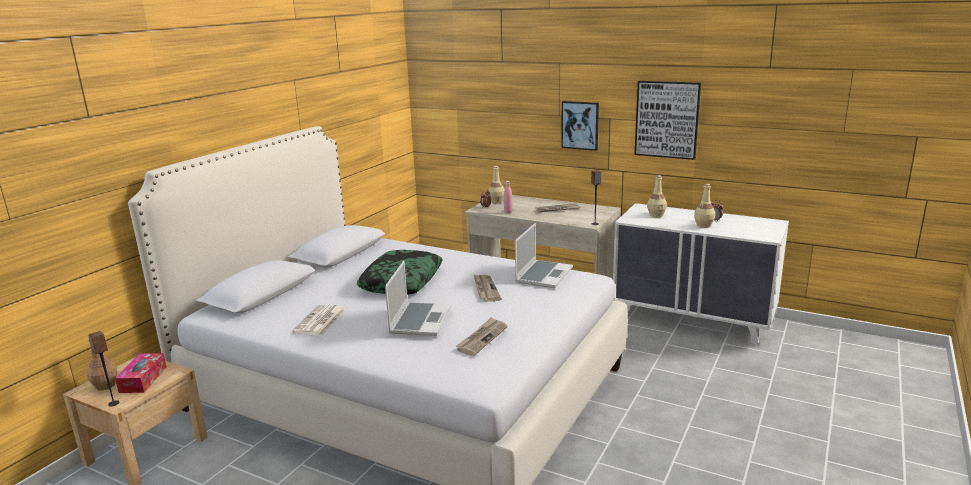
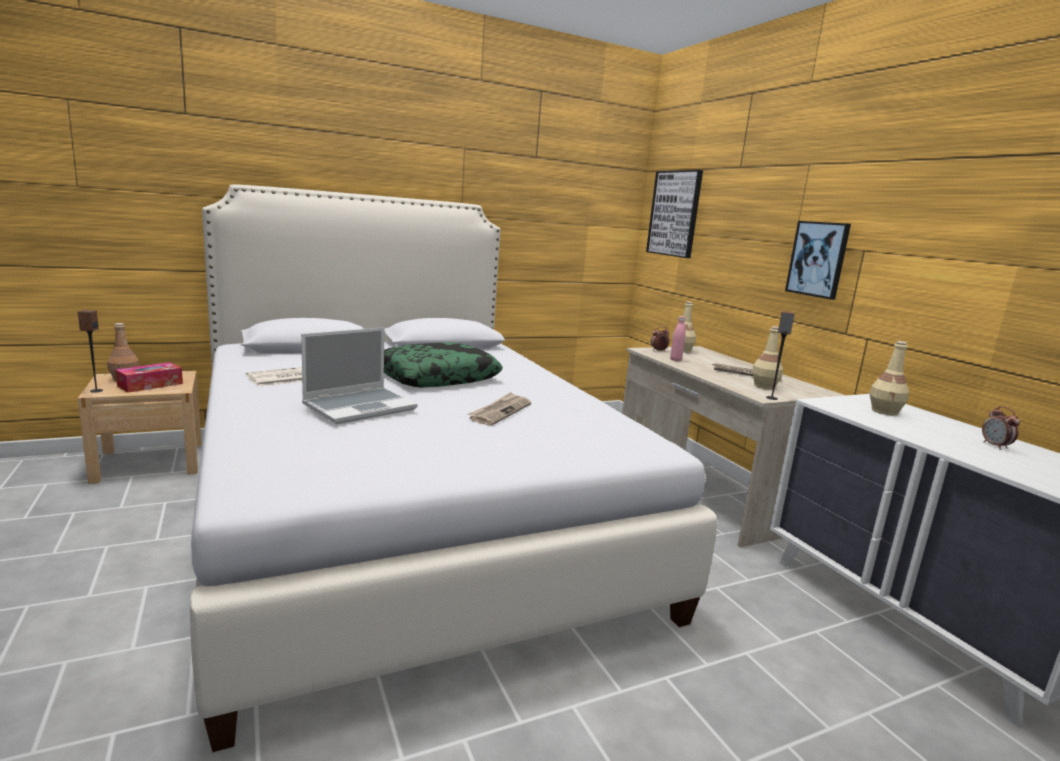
camera: 35 degrees right, 5 degrees down
newspaper [455,317,508,356] -> none
laptop [515,223,573,288] -> none
picture [634,81,701,160] -> picture moved to [646,170,703,258]
beige bottle [694,184,715,228] -> beige bottle moved to [752,326,783,389]

